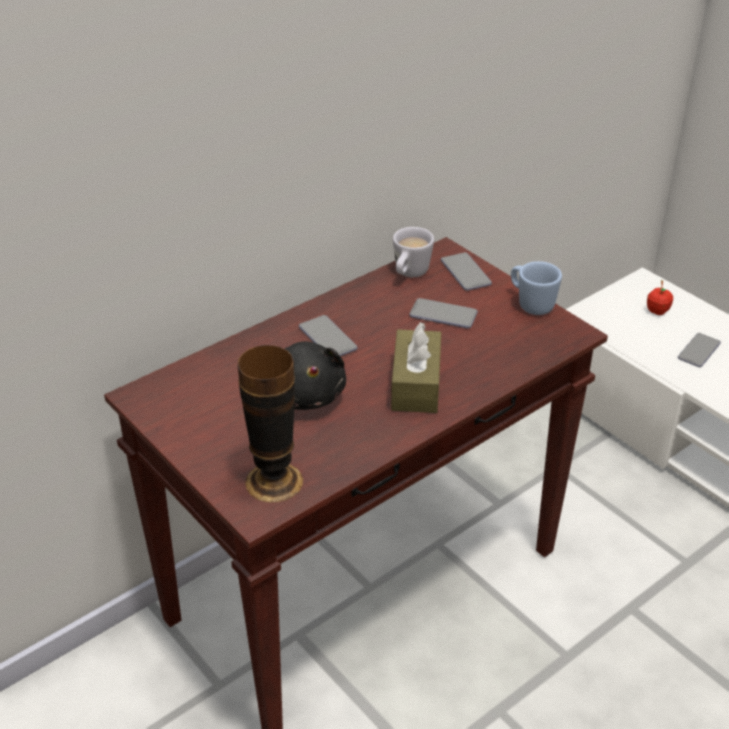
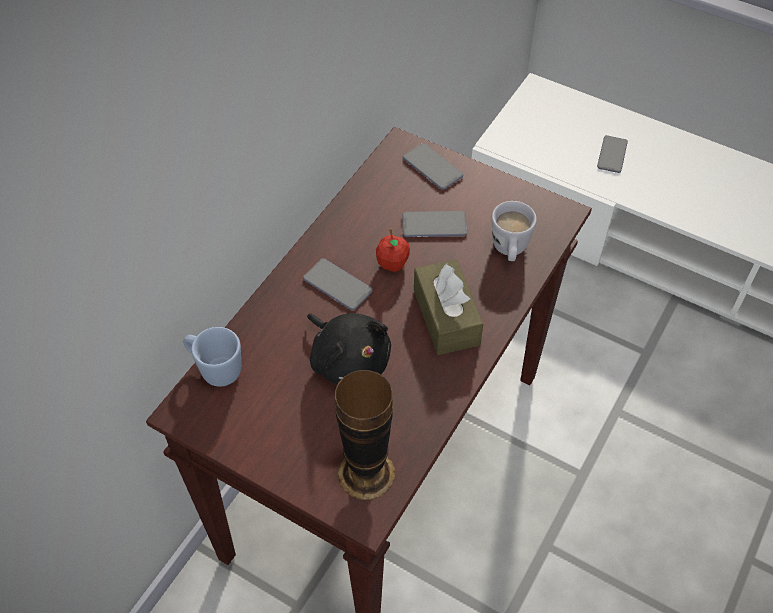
camera: 20 degrees left, 15 degrees up
white mug [393,227,434,277] -> white mug moved to [491,201,537,261]
blue mug [511,261,562,315] -> blue mug moved to [183,327,241,387]
apple [647,280,673,315] -> apple moved to [376,228,410,272]

